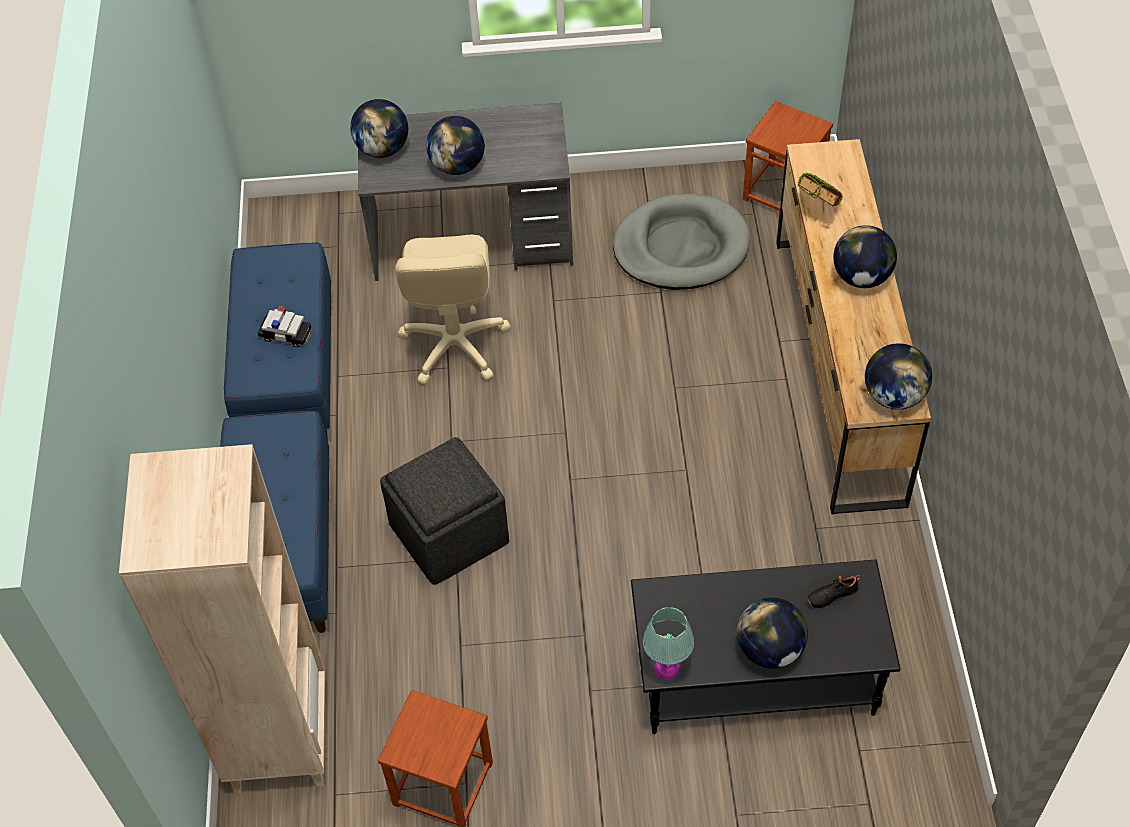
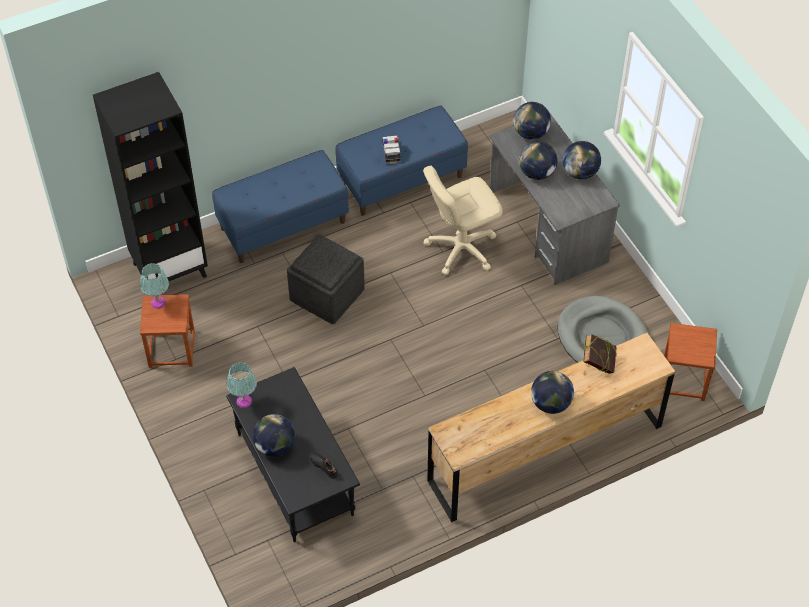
camera: 65 degrees right, 0 degrees up
beige bookcase [119,444,325,794] -> black bookcase [93,72,208,281]
globe [865,343,932,410] -> globe moved to [563,141,601,179]
none -> turquoise table lamp [140,263,169,309]

